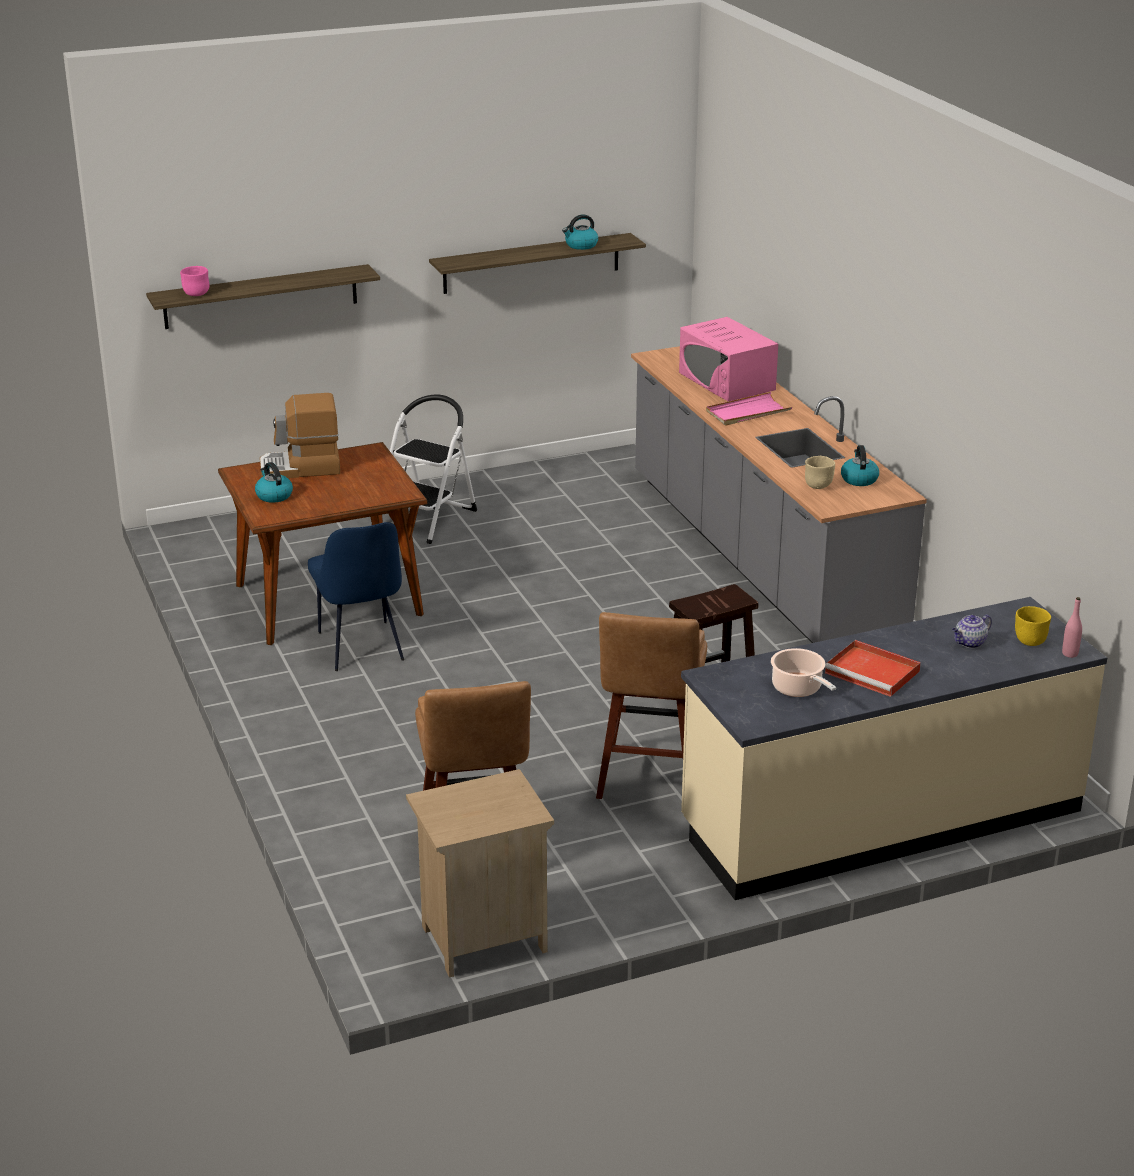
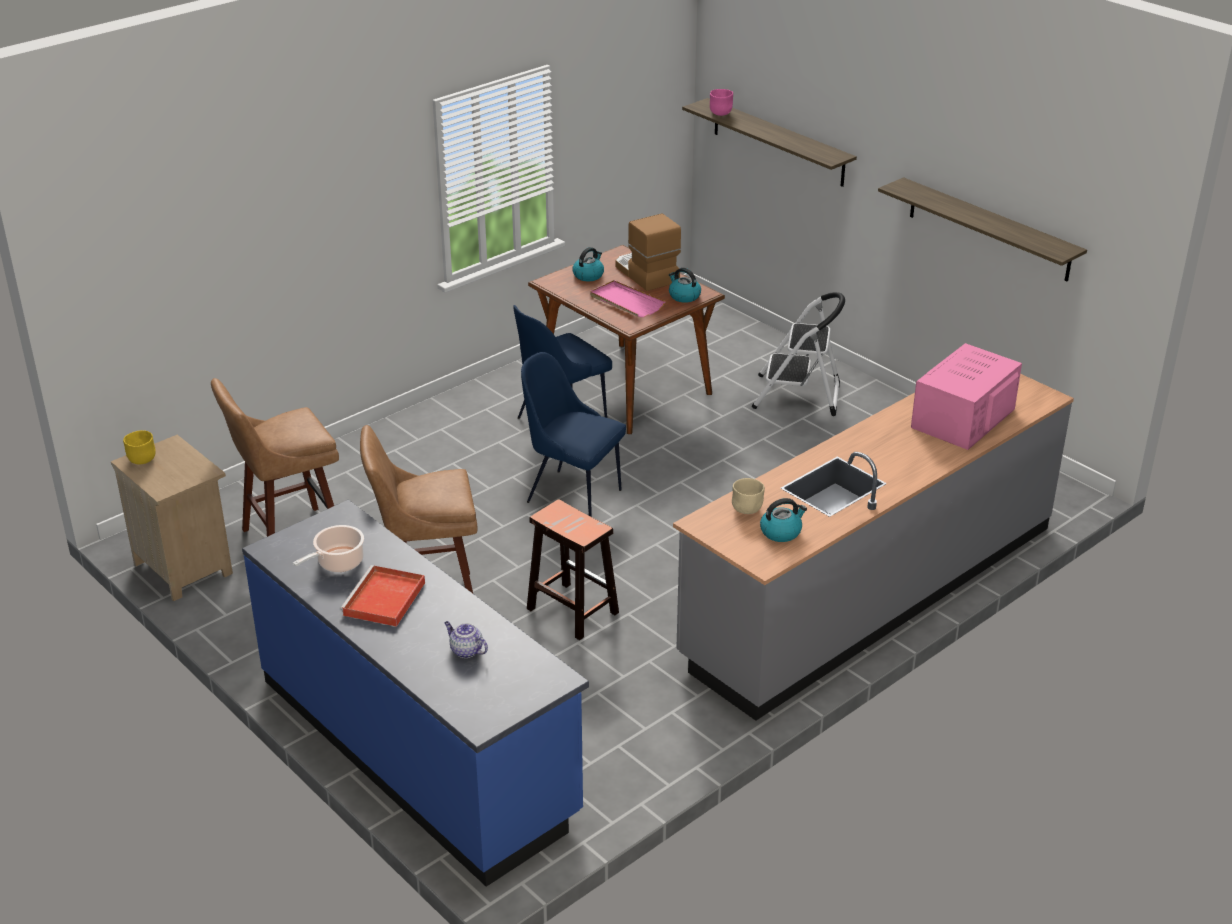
camera: 70 degrees right, 5 degrees up
kettle [562,214,598,250] -> kettle moved to [669,268,701,303]
beige counter [681,597,1107,900] -> blue counter [242,500,589,887]
pink tray [706,392,792,425] -> pink tray moved to [590,280,665,317]
yellow bowl [1015,606,1051,646] -> yellow bowl moved to [123,430,156,464]
pink bottle [1062,597,1082,658] -> none
none -> blue chair [521,352,626,517]

